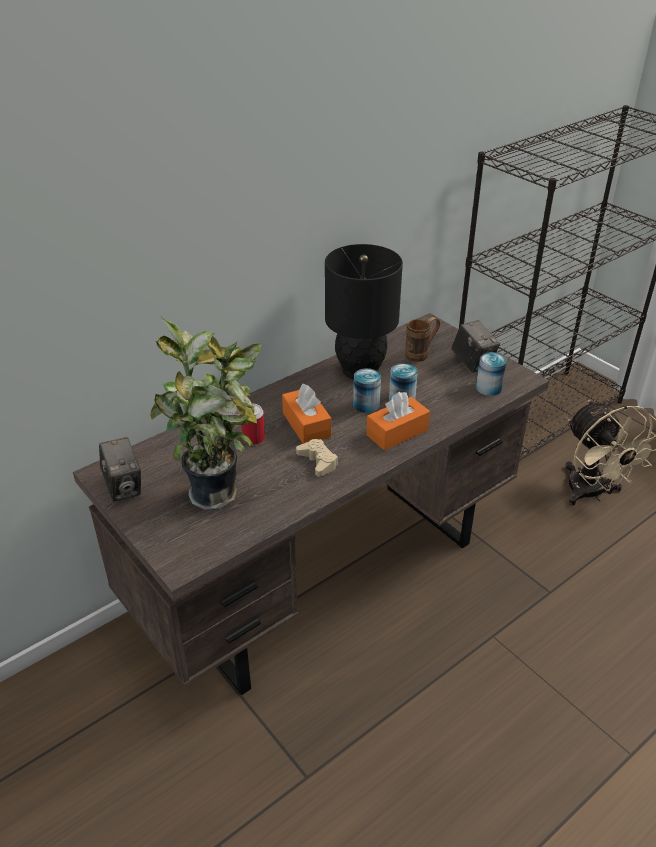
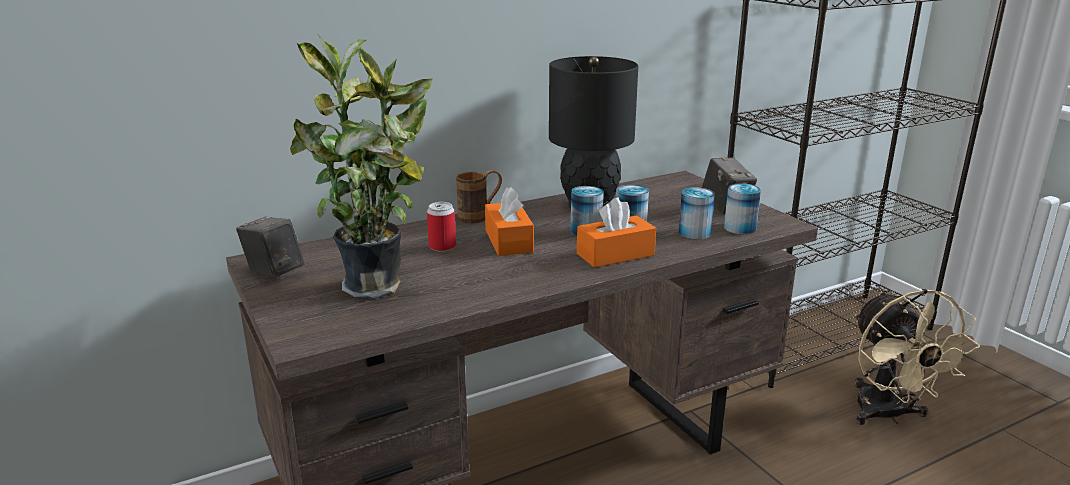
camera: 10 degrees right, 15 degrees down
camera [99,437,141,502] -> camera turned 150 degrees clockwise [236,216,305,277]
beige game controller [296,439,339,477] -> none
brown mug [405,317,440,362] -> brown mug moved to [456,170,502,224]
none -> can [679,187,715,239]

